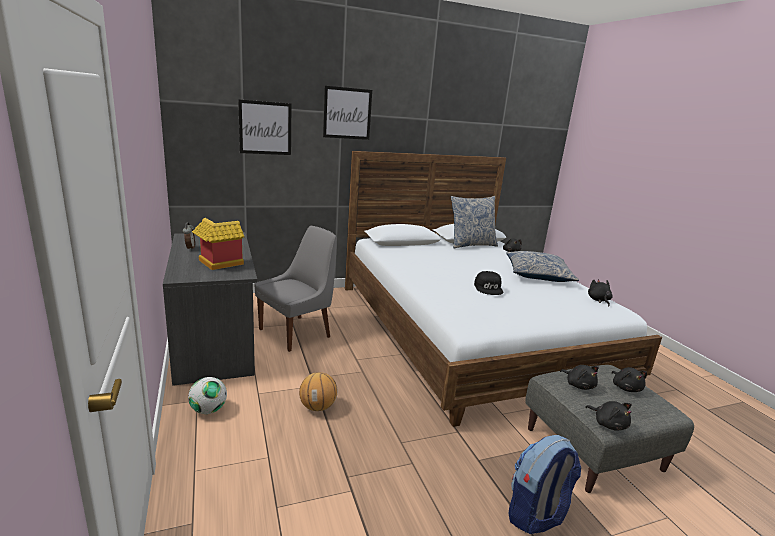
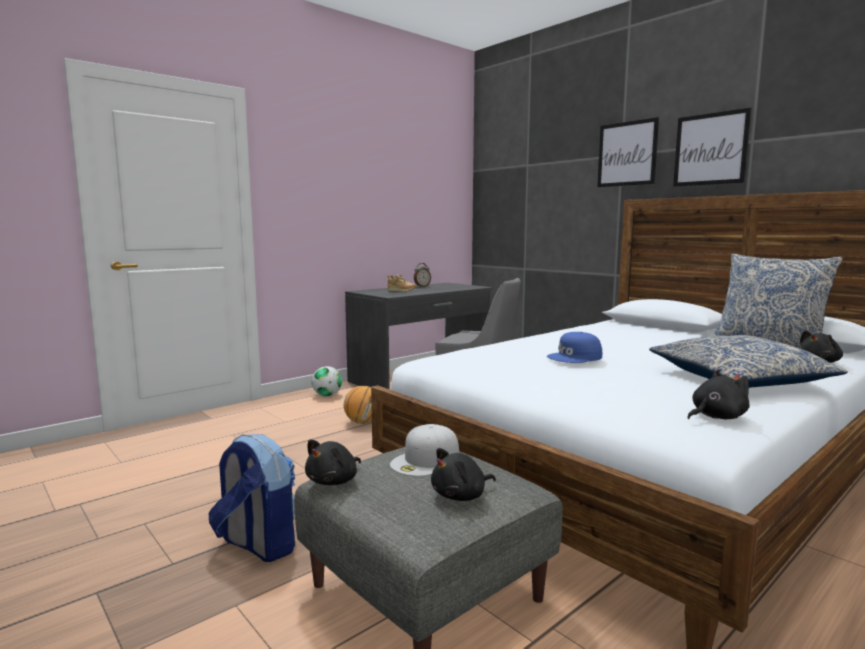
camera: 70 degrees right, 10 degrees down
toy house [192,218,244,270] -> beige shoe [387,274,416,292]
picture [238,99,291,155] -> picture moved to [673,108,752,187]
black cap [474,271,504,295] -> blue cap [547,332,602,363]
black plush toy [560,365,599,390] -> white cap [390,424,459,477]

